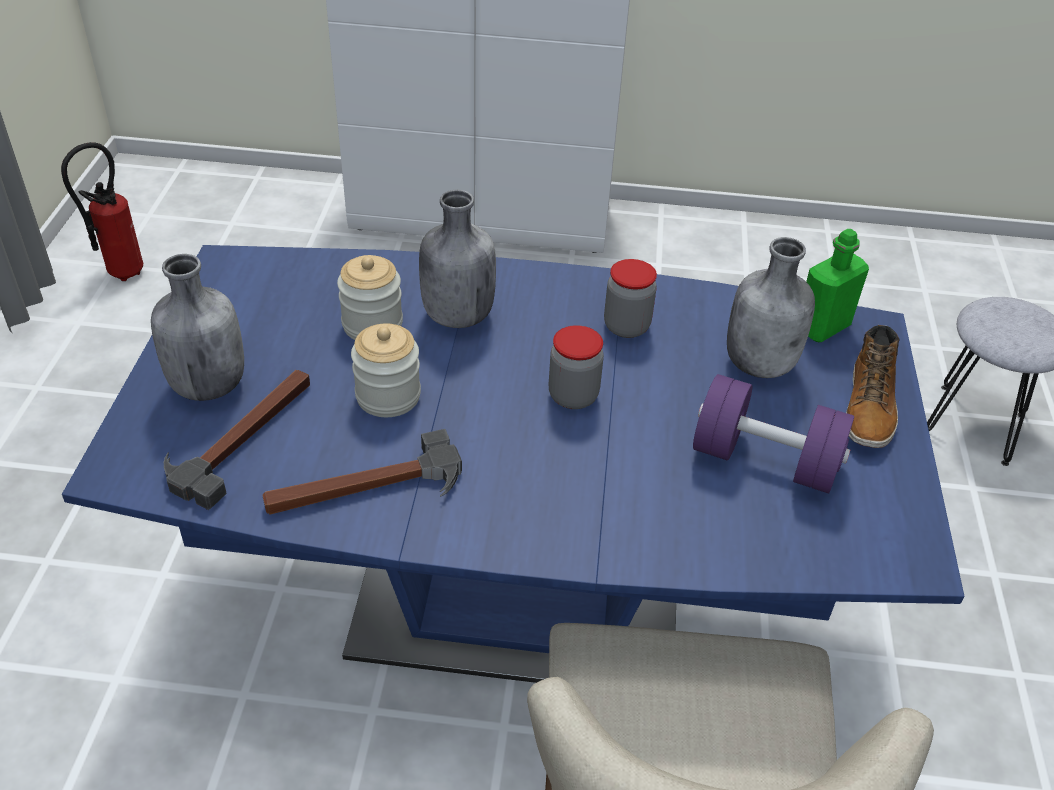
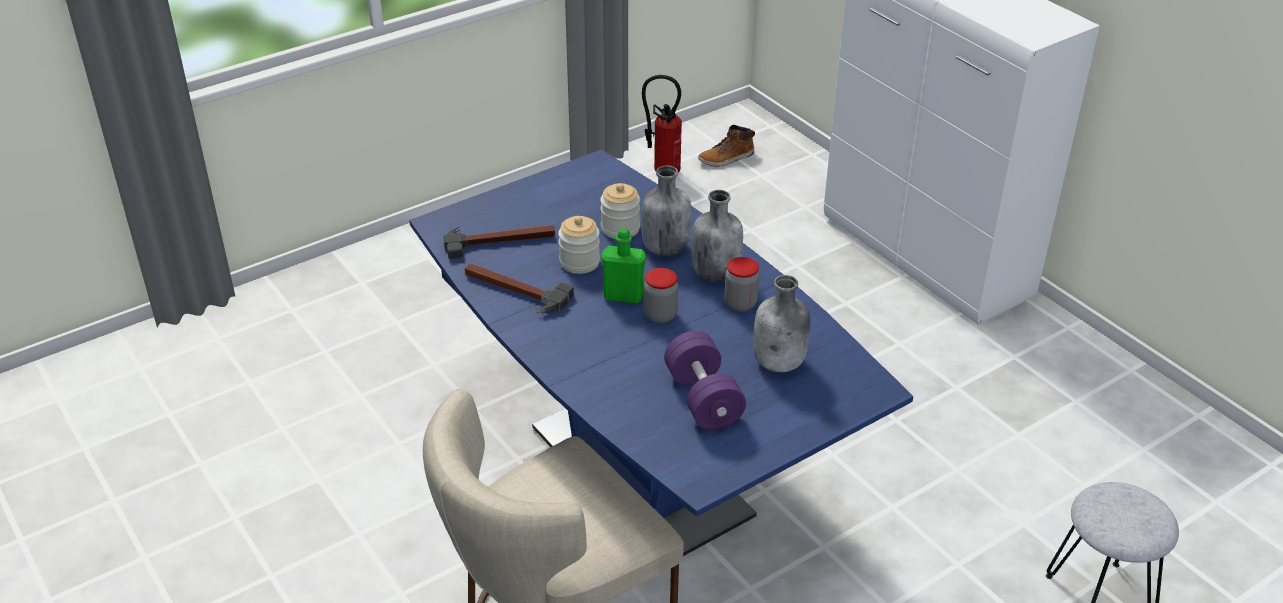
camera: 50 degrees right, 5 degrees down
grey bottle [151,254,244,401] -> grey bottle moved to [691,190,743,282]
green bottle [806,229,869,342] -> green bottle moved to [602,228,646,303]
boot [846,325,900,448] -> boot moved to [698,125,755,167]

